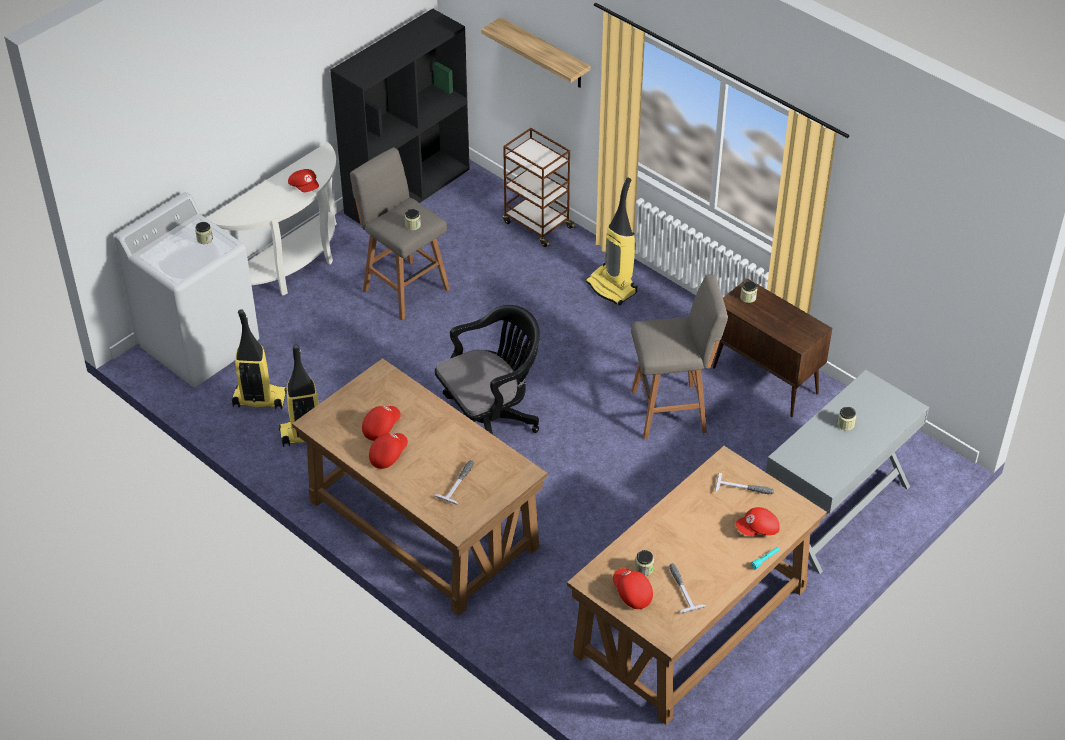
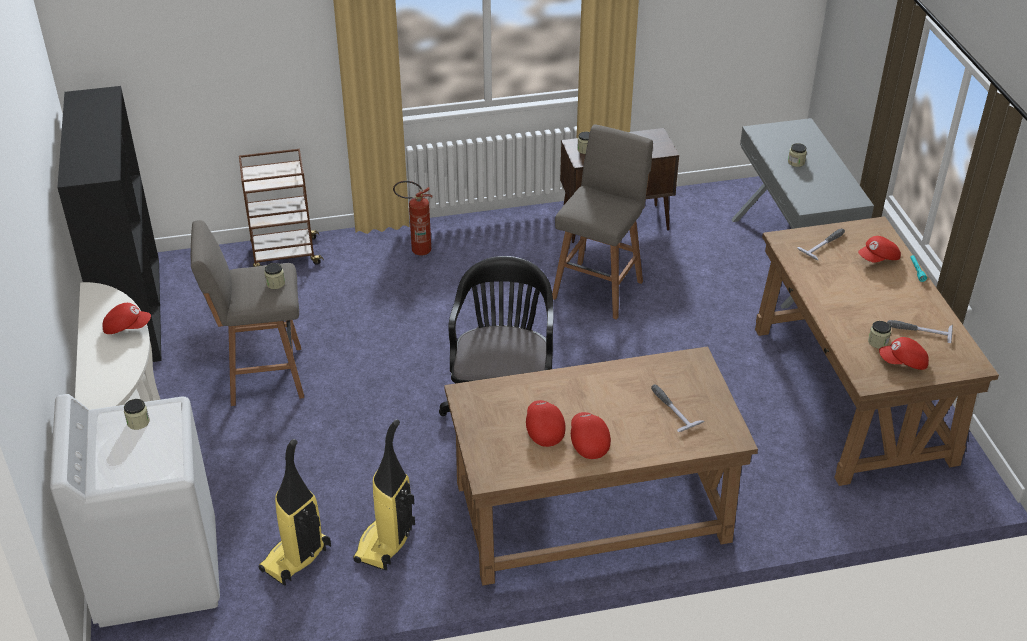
camera: 55 degrees left, 5 degrees down
shelf [481,17,590,88] -> none
vacuum cleaner [586,177,637,306] -> fire extinguisher [393,181,433,256]
red cap [736,507,780,536] -> red cap turned 45 degrees clockwise [858,236,901,263]

